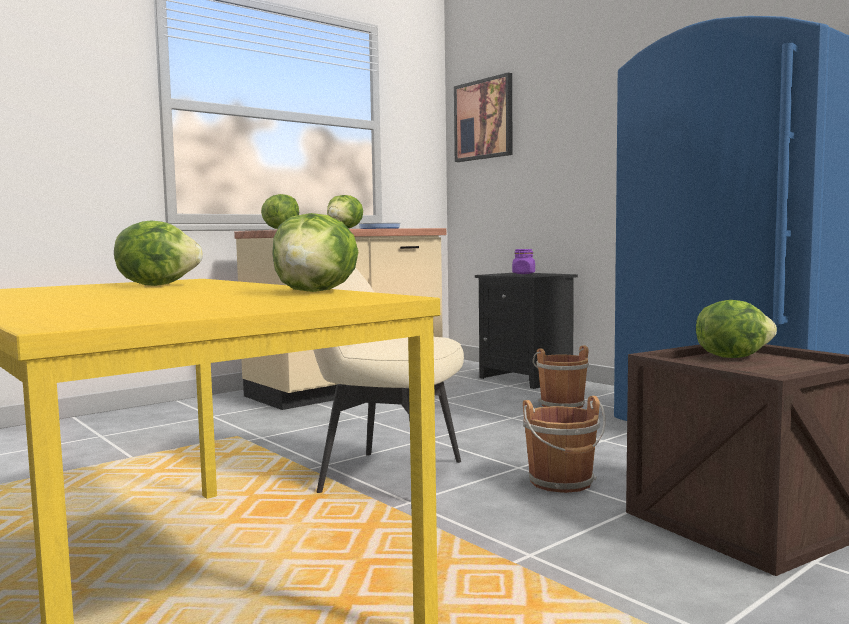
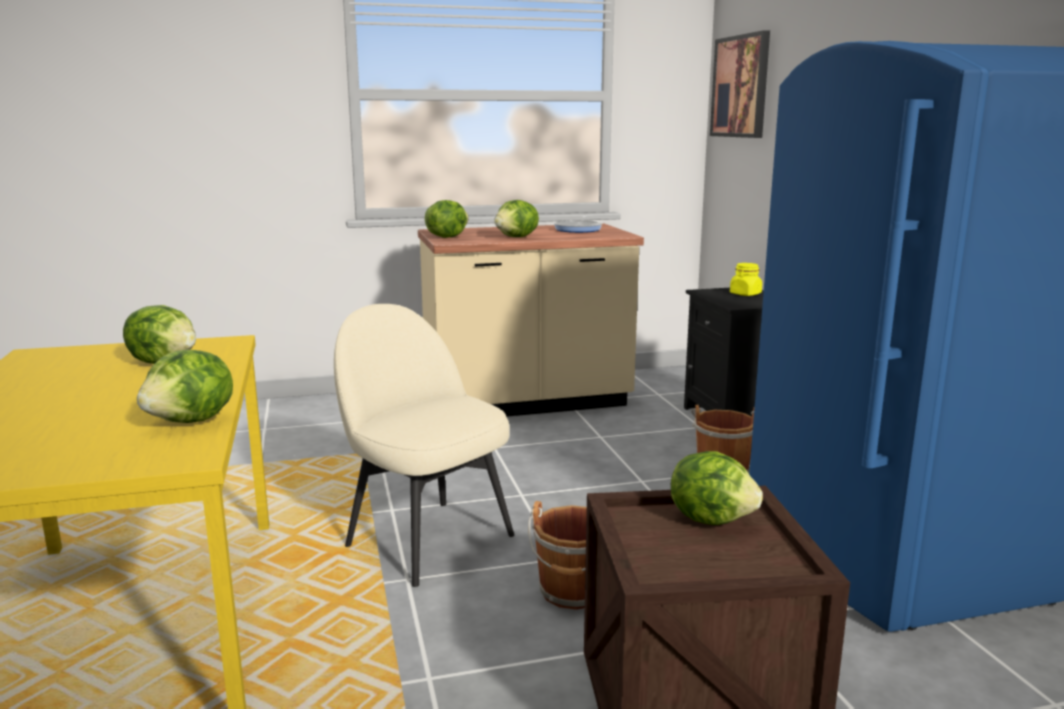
camera: 25 degrees right, 10 degrees up
purple jar [512,249,535,274] -> yellow jar [730,263,762,296]

